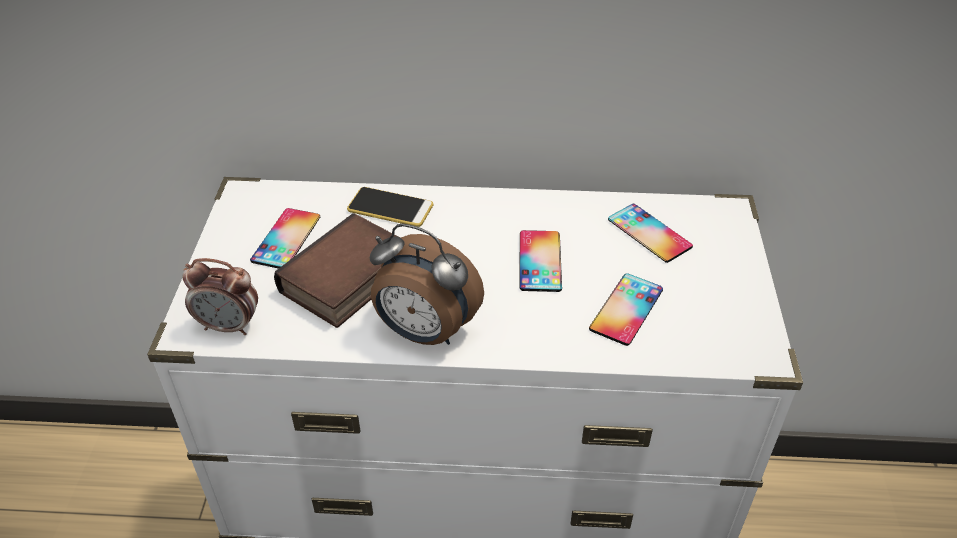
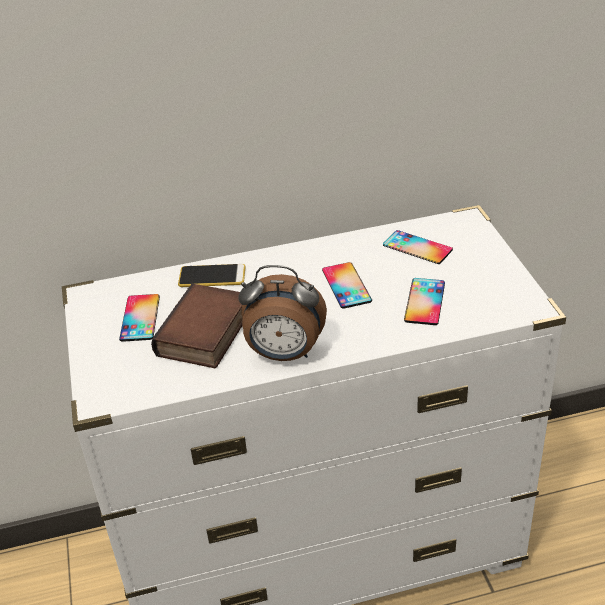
camera: 15 degrees left, 5 degrees down
alarm clock [183,258,258,335] -> none

